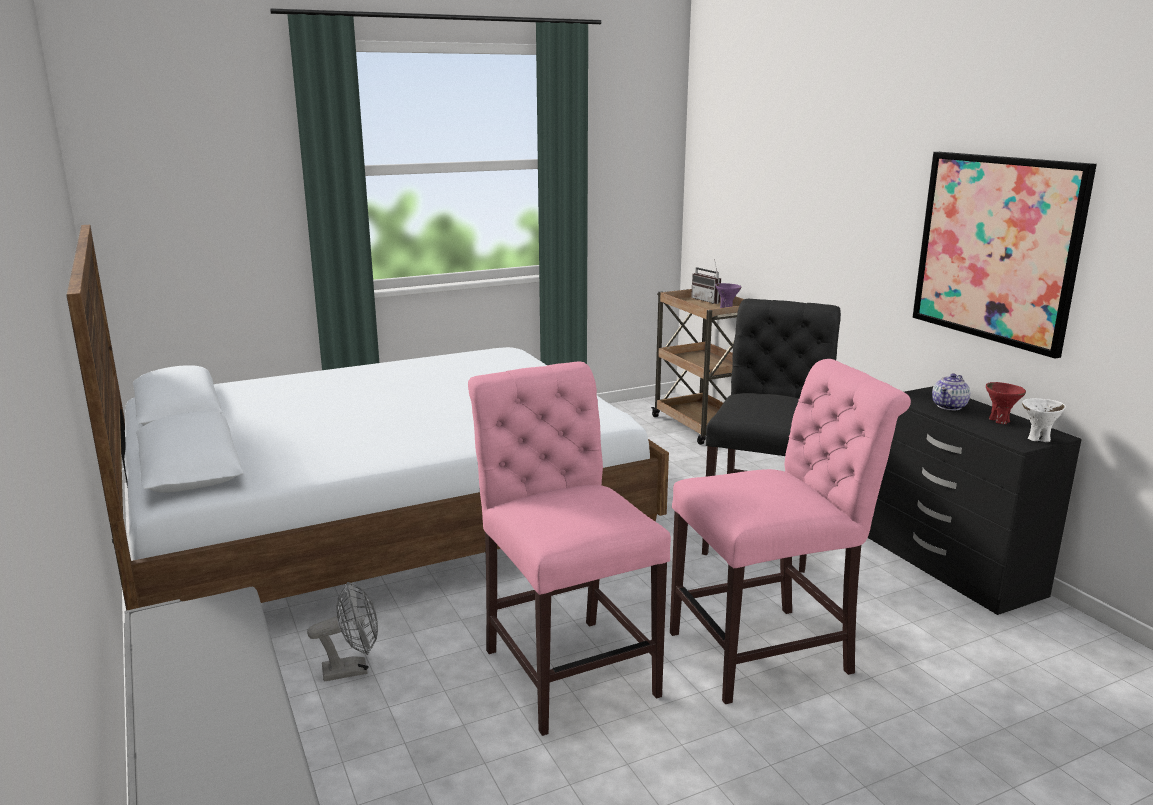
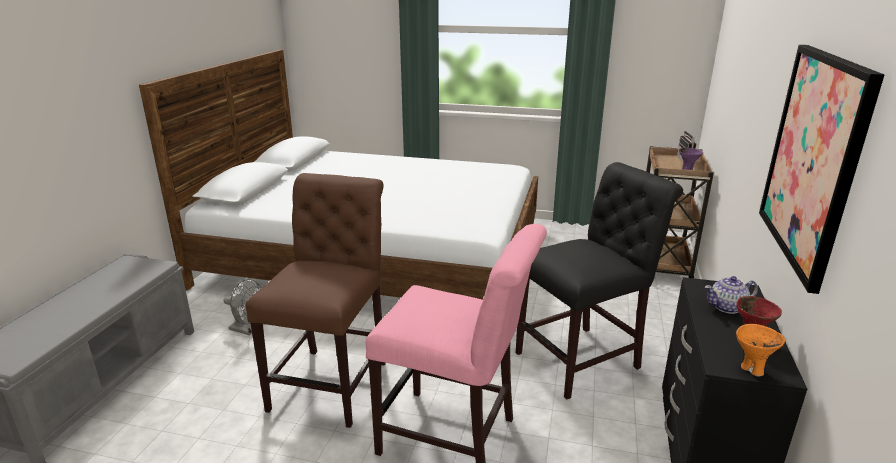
camera: 40 degrees right, 5 degrees up
pink chair [468,362,671,736] -> brown chair [246,173,386,428]
white bowl [1022,398,1066,442] -> orange bowl [736,324,785,376]

